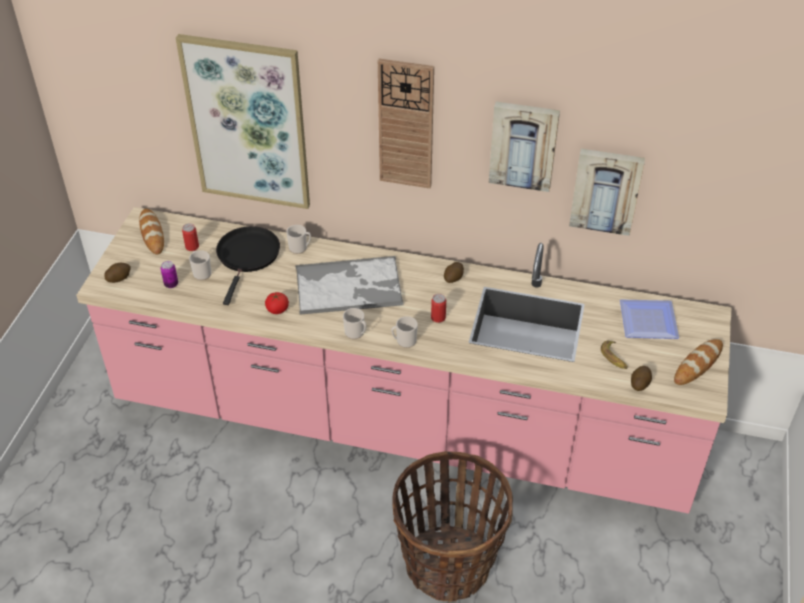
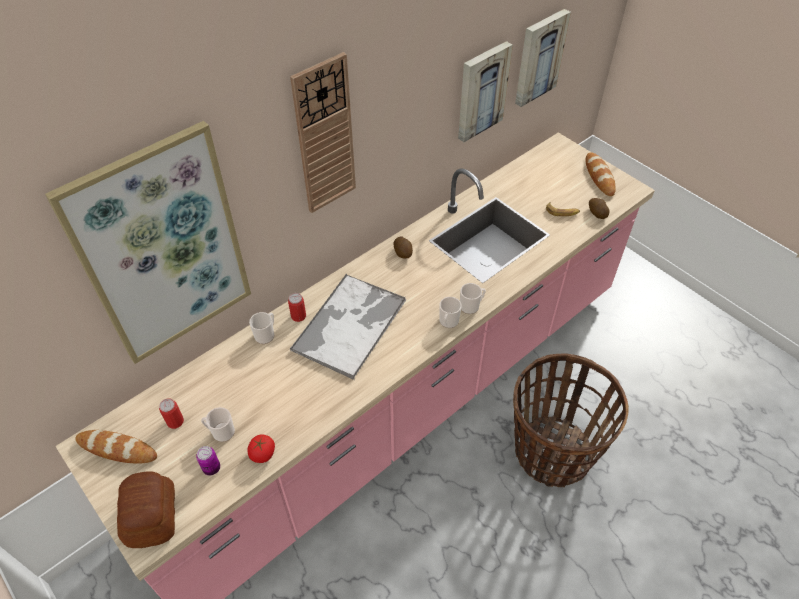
camera: 55 degrees left, 5 degrees up
potato [105,263,131,283] -> bread [117,471,175,548]
black frying pan [216,226,280,305] -> none
tomato [265,292,289,314] -> tomato moved to [247,434,275,463]
mug [343,308,367,339] -> mug moved to [460,283,486,314]
can [431,294,446,323] -> can moved to [288,293,306,322]
picture [489,101,560,192] -> picture moved to [515,9,571,107]
plate [620,299,679,339] -> none

